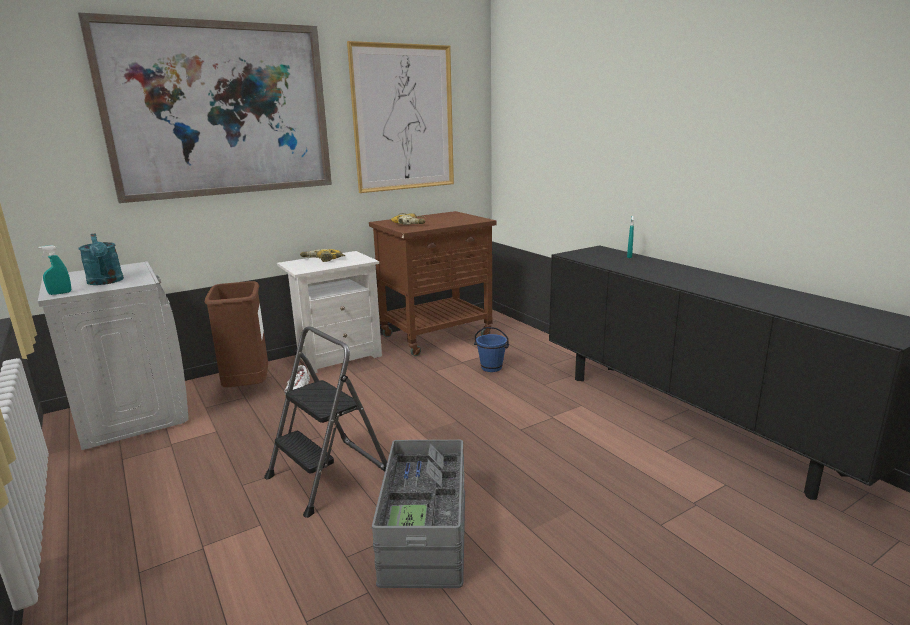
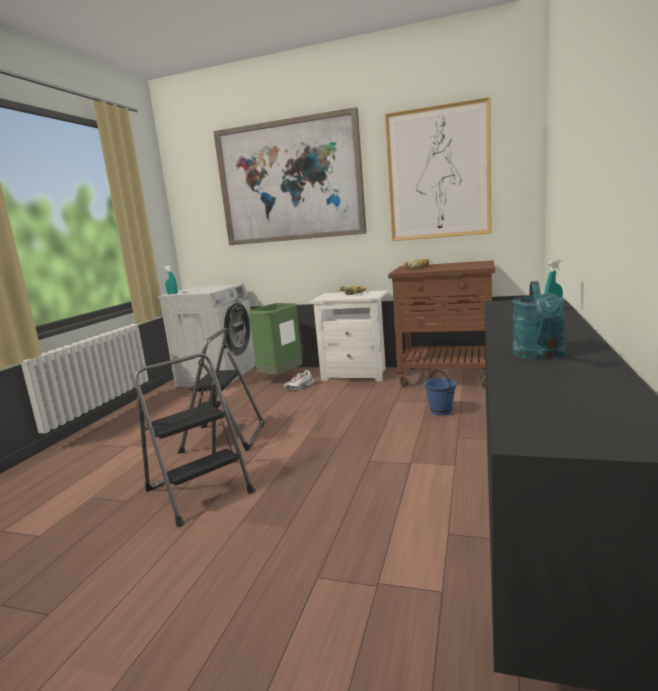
camera: 50 degrees right, 5 degrees down
turquoise watering can [79,233,124,285] -> turquoise watering can moved to [512,281,566,360]
brown trash can [204,281,268,387] -> green trash can [248,303,302,375]
grey storage box [371,440,465,588] -> black step ladder [134,353,256,527]

